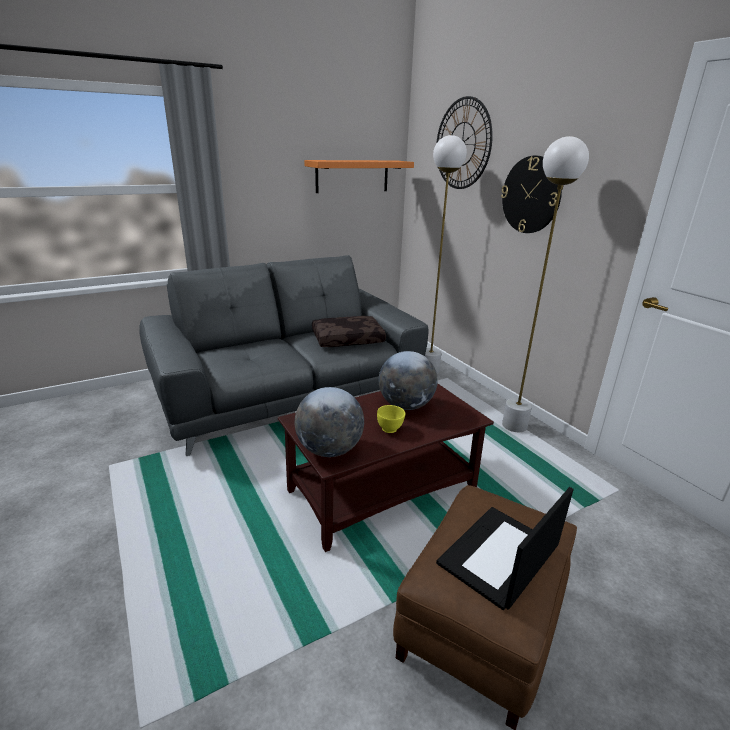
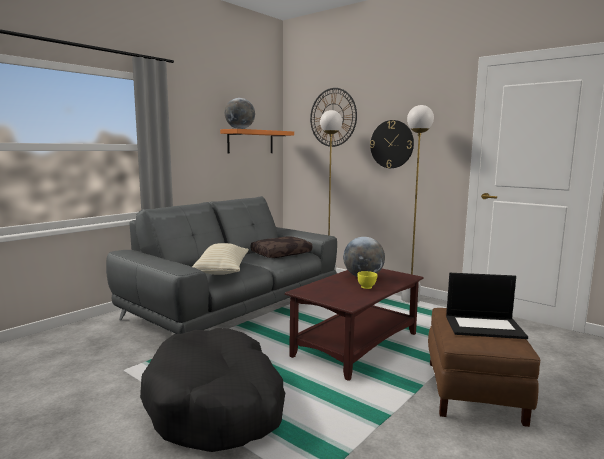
camera: 20 degrees left, 15 degrees down
globe [295,387,364,457] -> globe moved to [225,98,255,129]
laptop [436,487,573,610] -> laptop turned 105 degrees counterclockwise [446,273,528,339]
none -> black dog bed [140,328,285,452]
none -> beige pillow [192,243,249,275]

